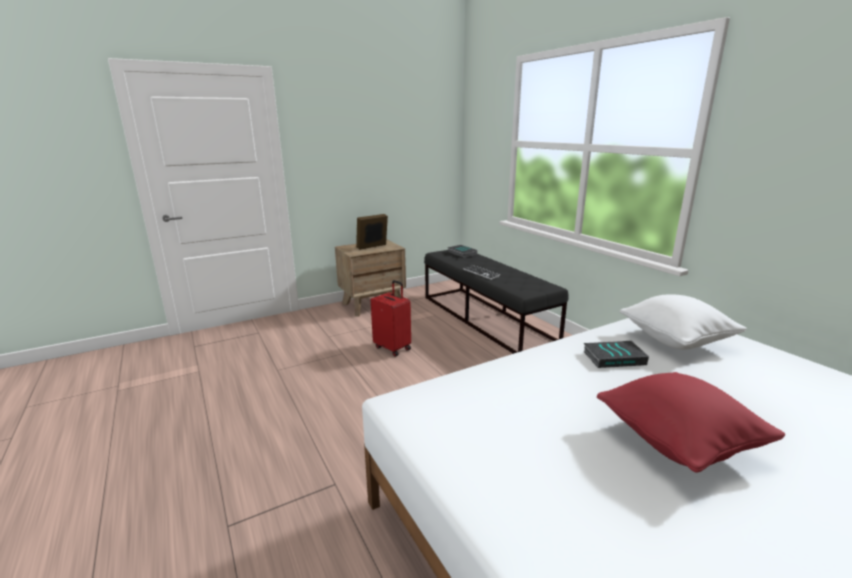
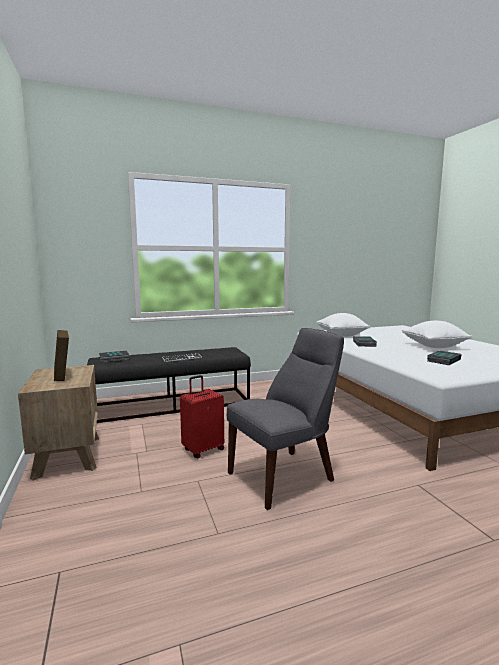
camera: 80 degrees left, 10 degrees down
red pillow [597,372,785,473] -> white pillow [402,321,472,348]
none -> grey chair [227,328,344,510]
none -> book [427,351,462,365]

